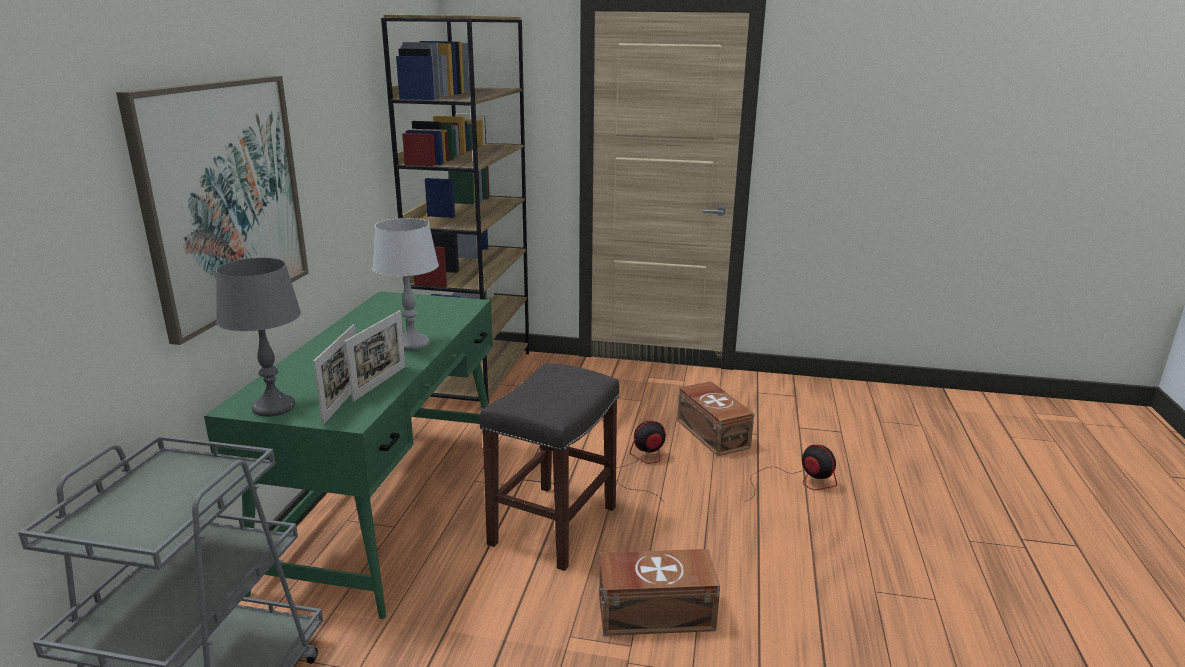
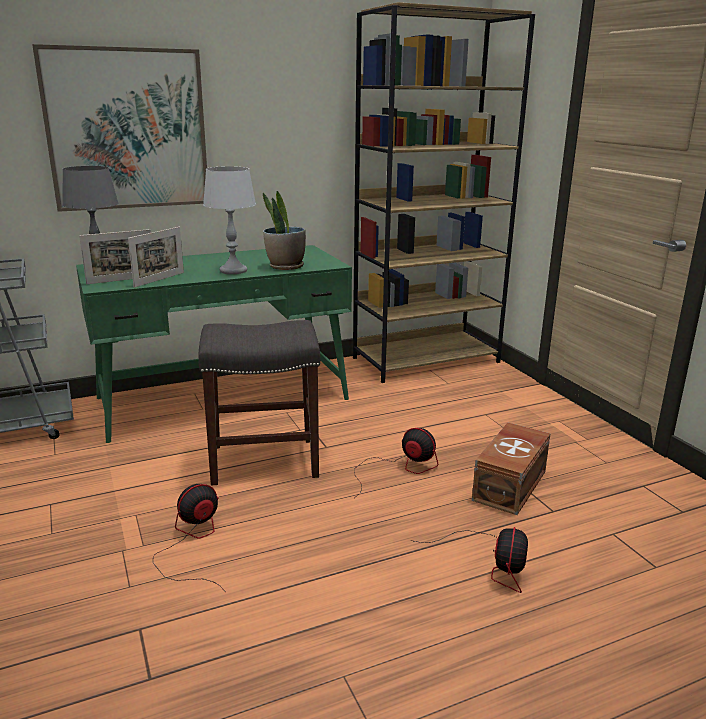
camera: 55 degrees right, 0 degrees up
picture frame [345,310,406,402] -> picture frame turned 45 degrees counterclockwise [128,227,184,288]
brown storage box [599,549,720,636] -> fan [153,484,226,592]
none -> potted plant [263,191,306,270]

